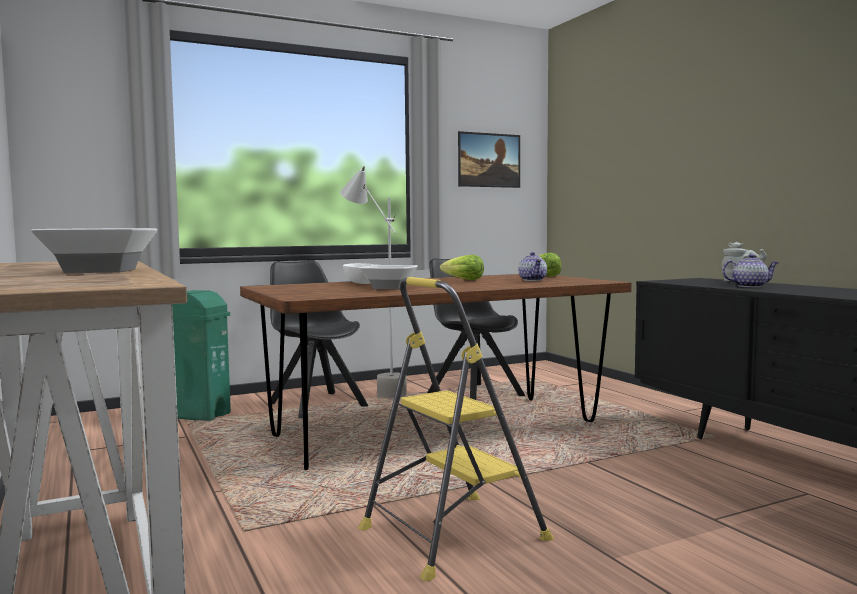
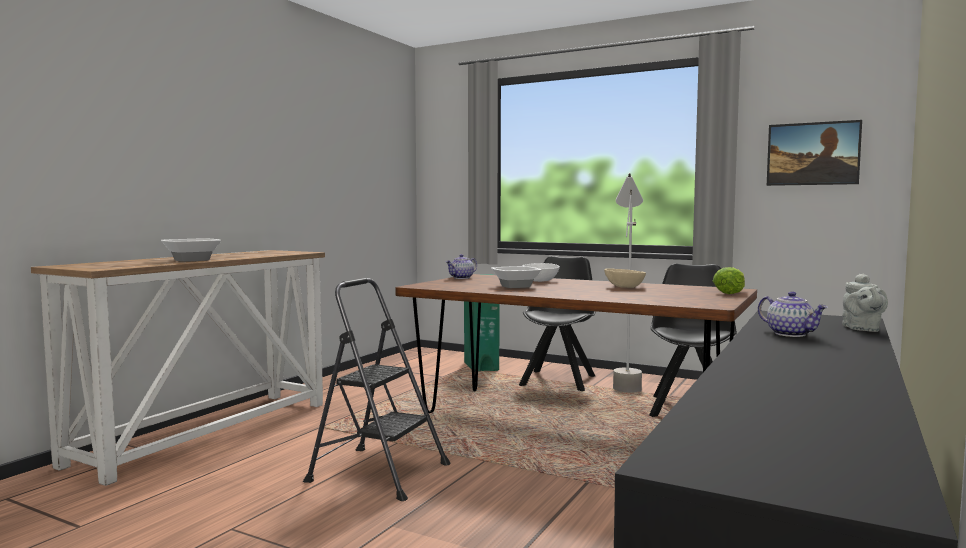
camera: 55 degrees right, 0 degrees up
yellow step ladder [358,277,554,581] -> black step ladder [303,278,451,501]
lettuce [440,255,484,280] -> beige bowl [604,268,646,288]
teapot [518,252,547,281] -> teapot moved to [446,254,477,279]

